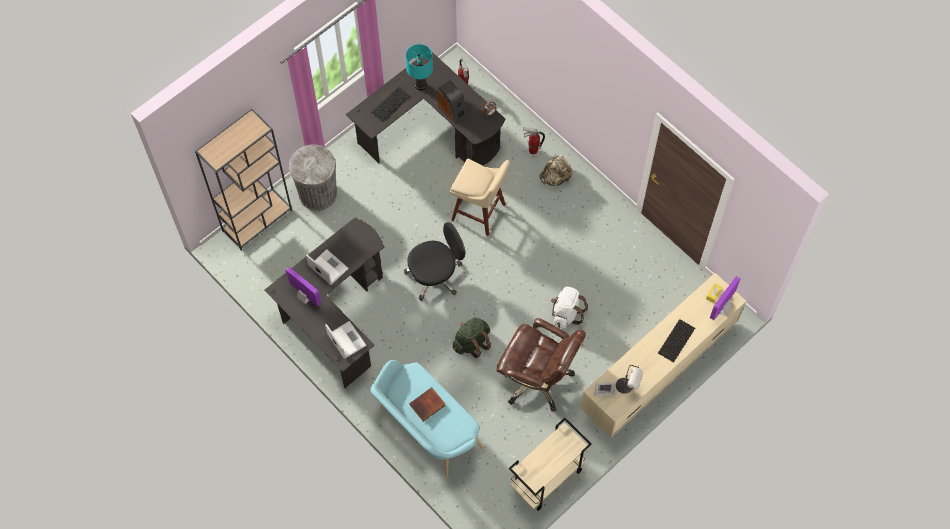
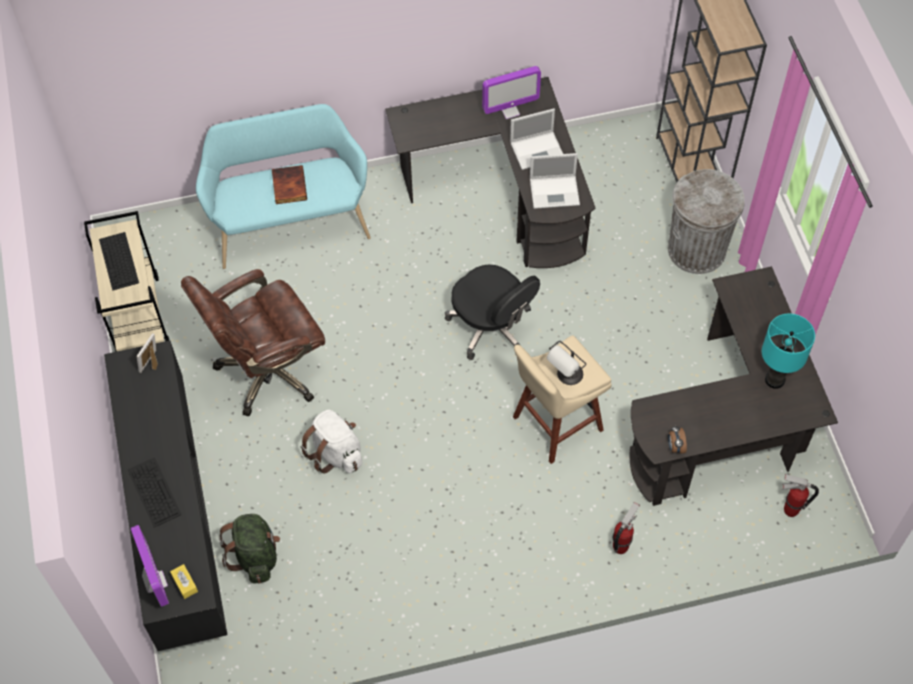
camera: 120 degrees right, 5 degrees down
laptop [325,321,366,359] -> laptop moved to [530,153,580,209]
keyboard [371,87,411,122] -> keyboard moved to [99,232,139,291]
black office chair [404,222,465,301] -> black office chair turned 45 degrees counterclockwise [445,264,540,360]
speaker [438,80,467,125] -> none
green backpack [453,317,491,358] -> green backpack moved to [219,514,280,584]
beige backpack [539,155,573,186] -> none
beige cabinet [581,273,746,438] -> black cabinet [104,340,227,651]
table lamp [616,365,643,394] -> table lamp moved to [547,341,586,385]

